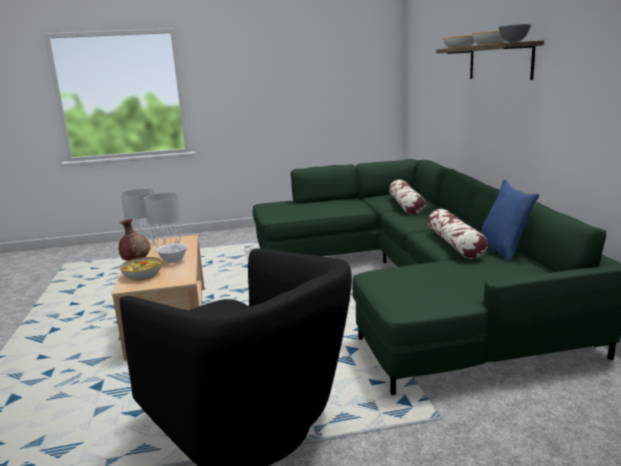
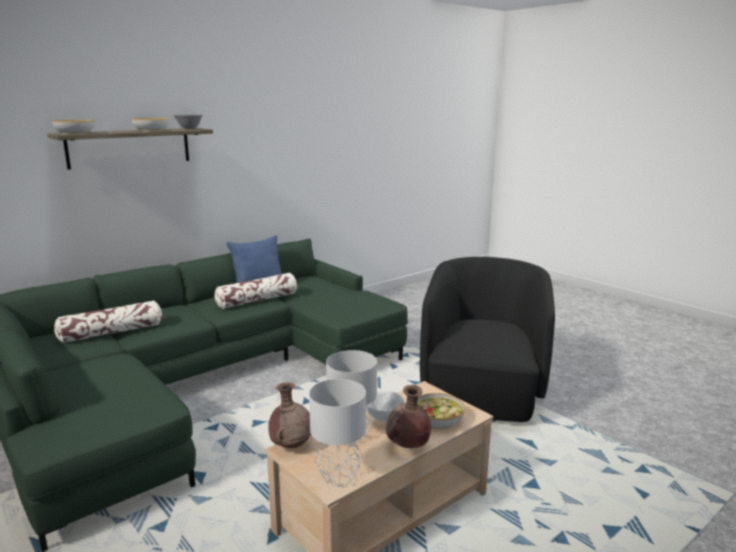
camera: 120 degrees left, 0 degrees up
none -> brown vase [268,383,311,448]

